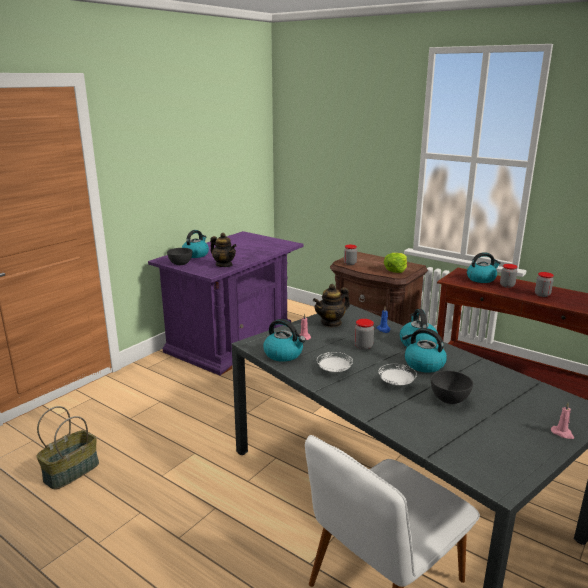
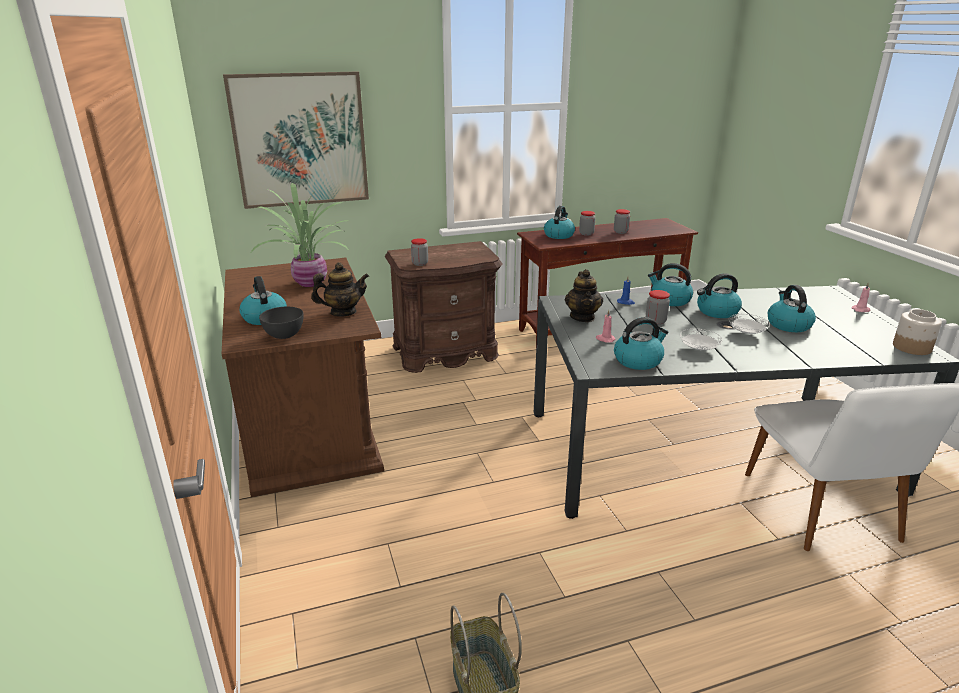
camera: 55 degrees left, 5 degrees up
purple cabinet [148,231,304,375] -> brown cabinet [222,257,384,497]
lettuce [384,253,407,273] -> none
grey bowl [431,371,473,404] -> kettle [768,285,816,332]
none -> picture [223,71,369,209]
none -> potted plant [251,183,349,287]
none -> jar [893,309,942,355]

